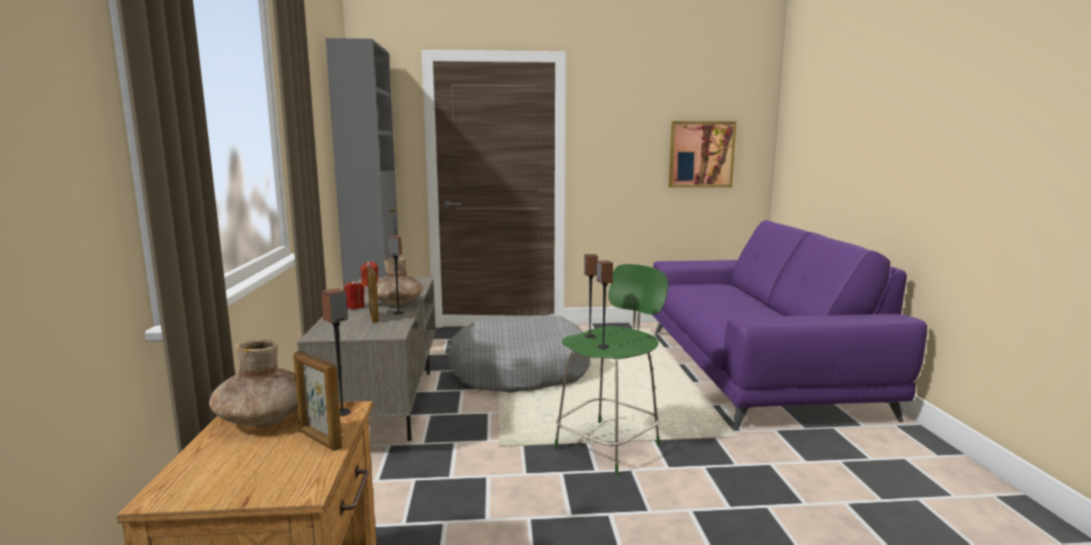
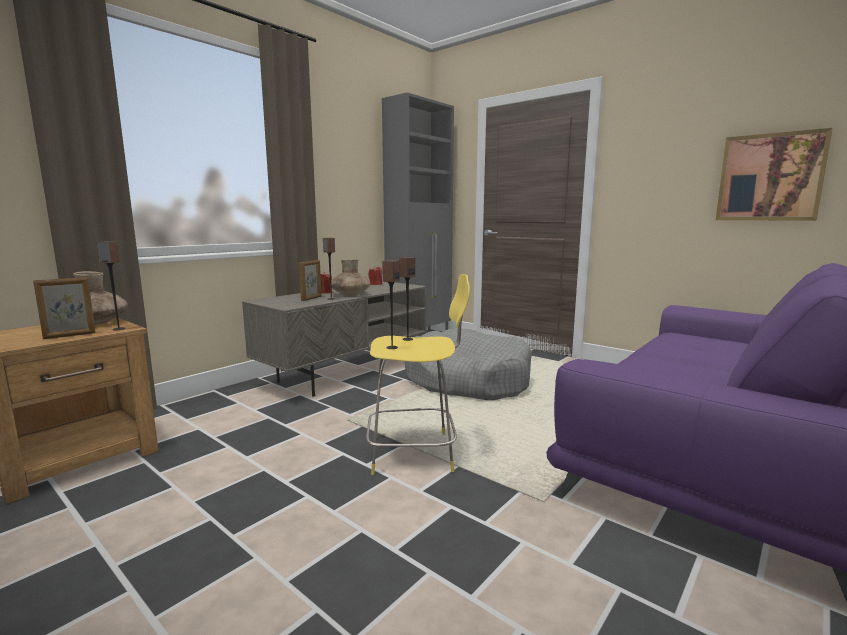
camera: 45 degrees right, 0 degrees up
picture frame [293,351,342,451] -> picture frame turned 120 degrees counterclockwise [33,277,96,339]
green stool [554,264,668,475] -> yellow stool [366,274,470,475]

